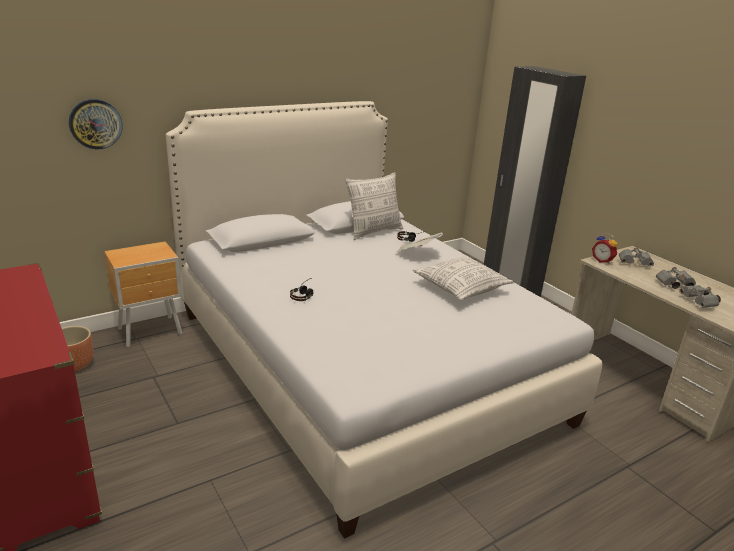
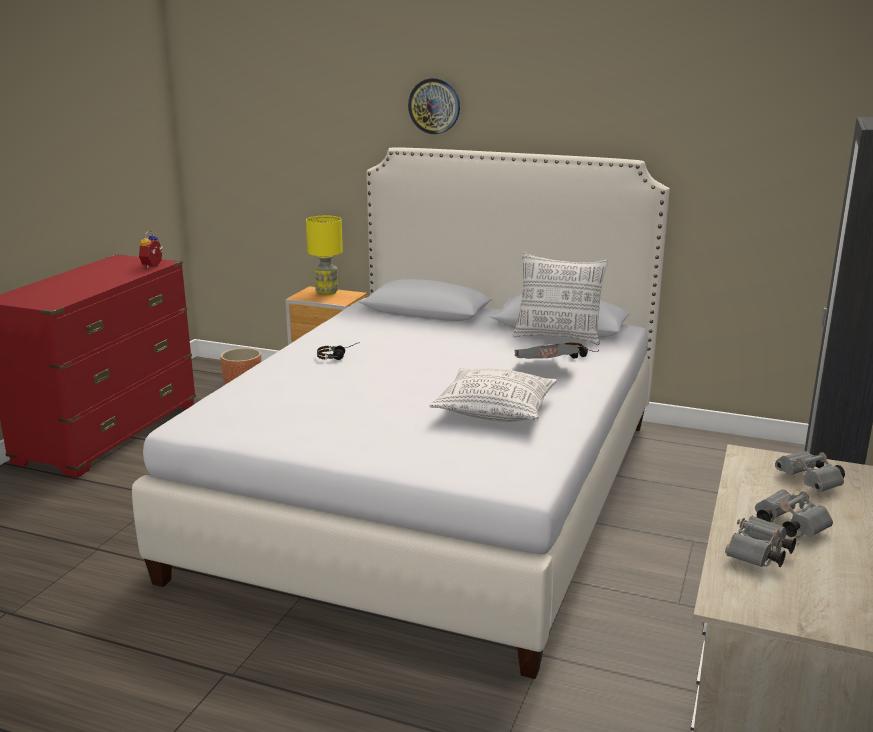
camera: 55 degrees right, 5 degrees down
wall clock [69,99,123,150] -> wall clock moved to [408,78,460,134]
alarm clock [592,233,617,264] -> alarm clock moved to [139,231,163,269]
none -> yellow table lamp [306,216,343,295]

